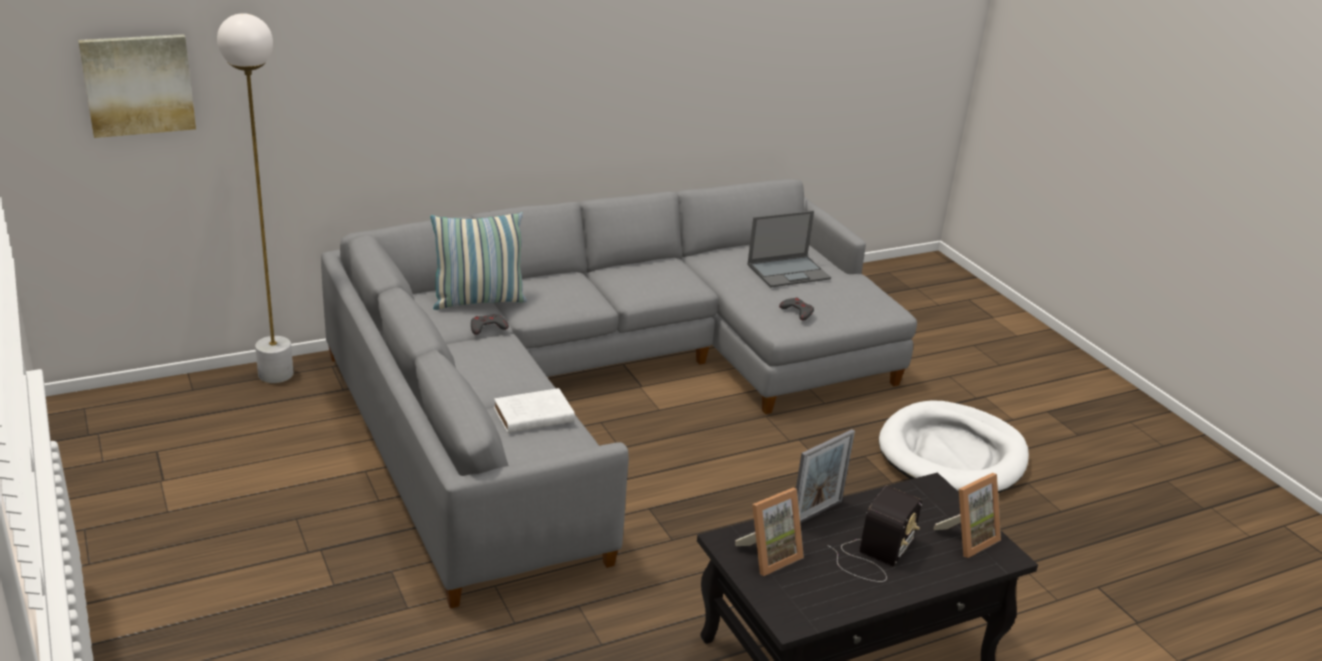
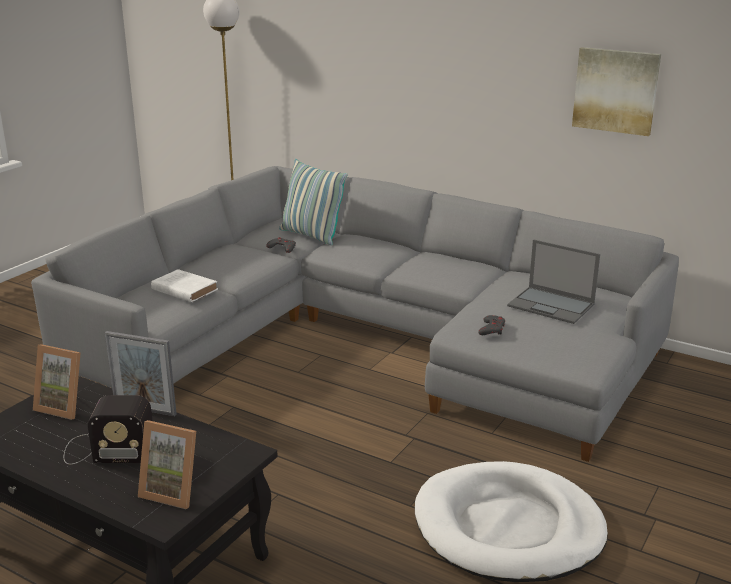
camera: 60 degrees right, 5 degrees down
picture [78,34,196,138] -> picture moved to [572,47,661,136]

